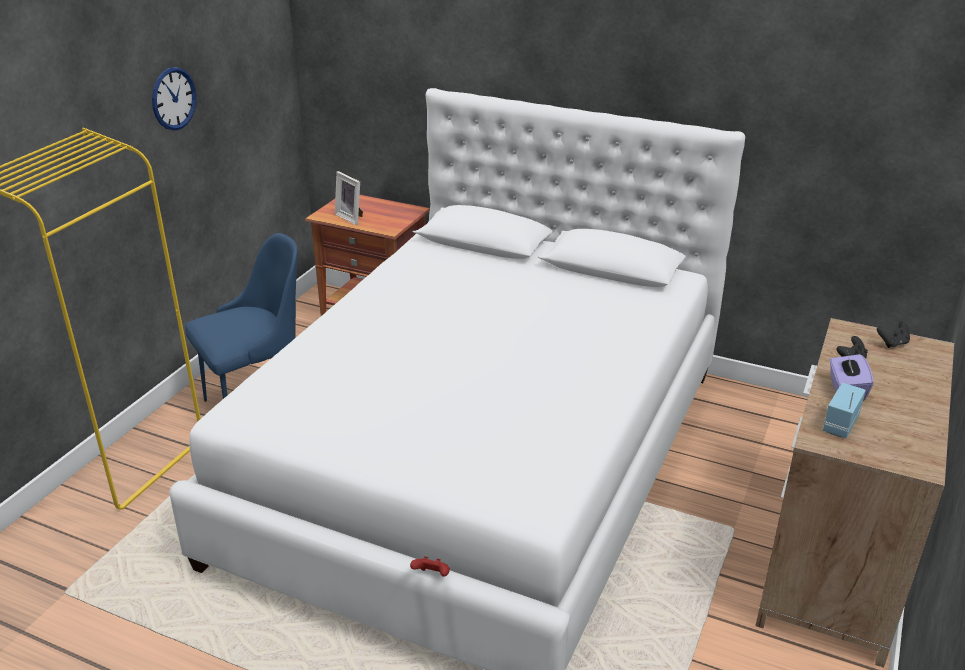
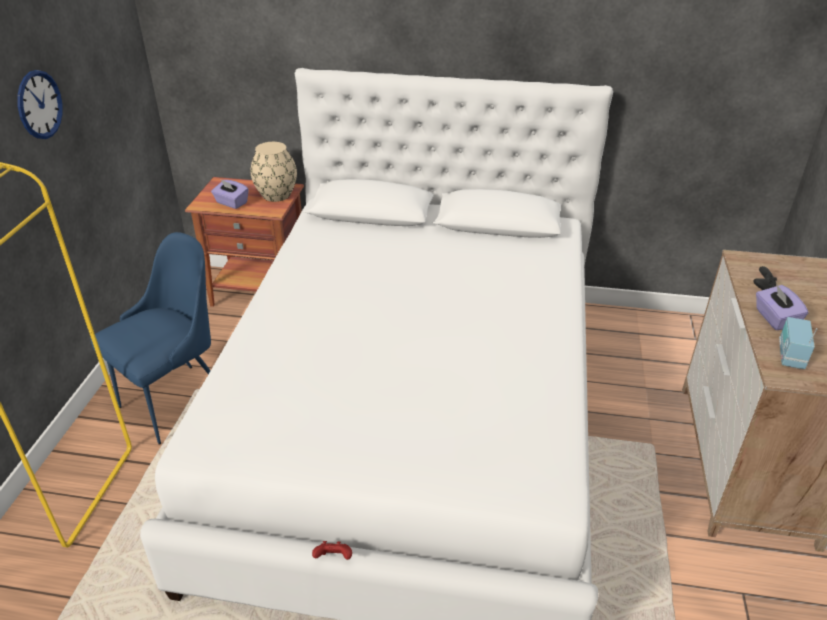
camera: 15 degrees left, 5 degrees up
picture frame [335,171,363,225] -> purple tissue box [211,180,249,209]
red game controller [410,556,450,577] -> red game controller moved to [312,541,352,560]
black game controller [877,321,910,348] -> none
none -> beige vase [251,142,297,202]

